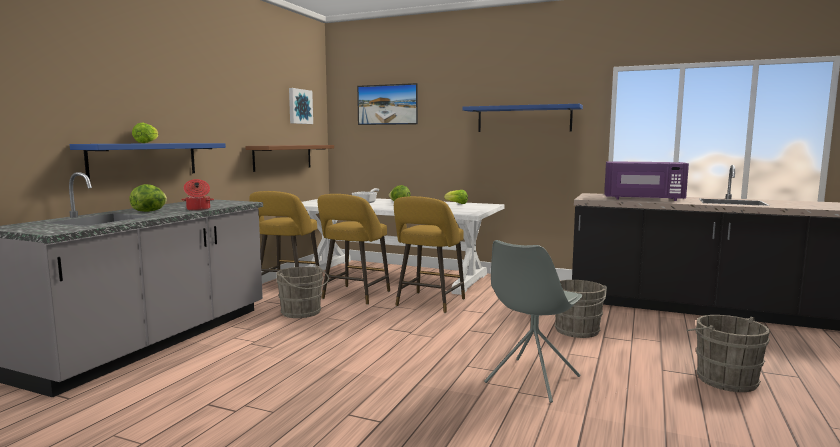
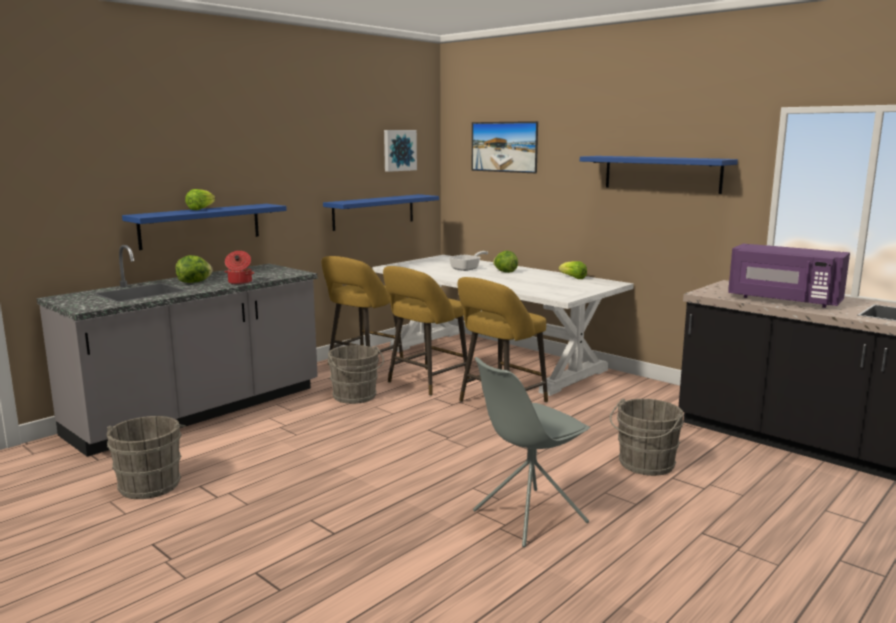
camera: 20 degrees right, 5 degrees up
brown shelf [245,145,334,172] -> blue shelf [323,194,439,231]
grey bucket [686,315,770,392] -> grey bucket moved to [107,416,186,499]

